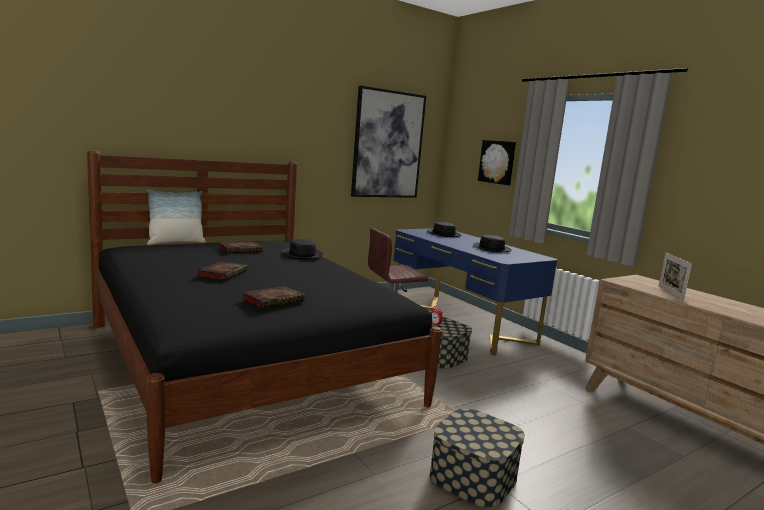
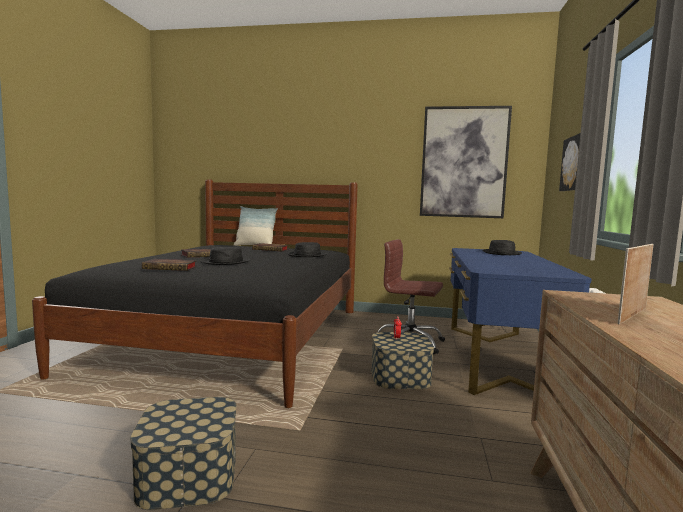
camera: 45 degrees right, 5 degrees down
black hat [473,235,511,252] -> black hat moved to [200,247,251,265]

